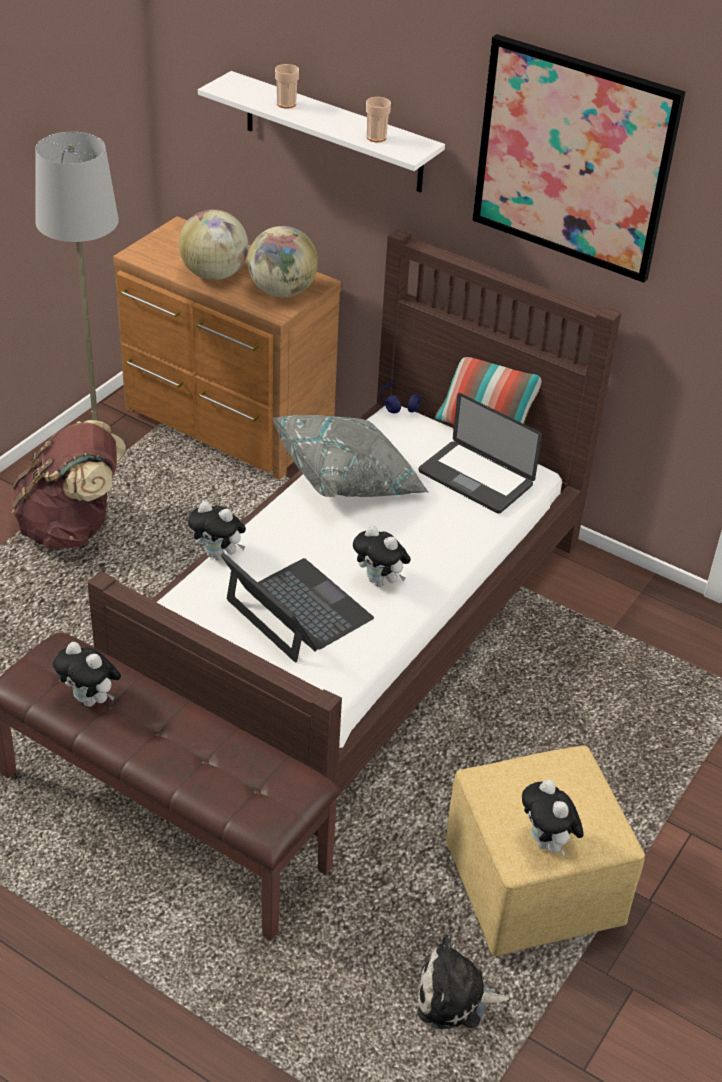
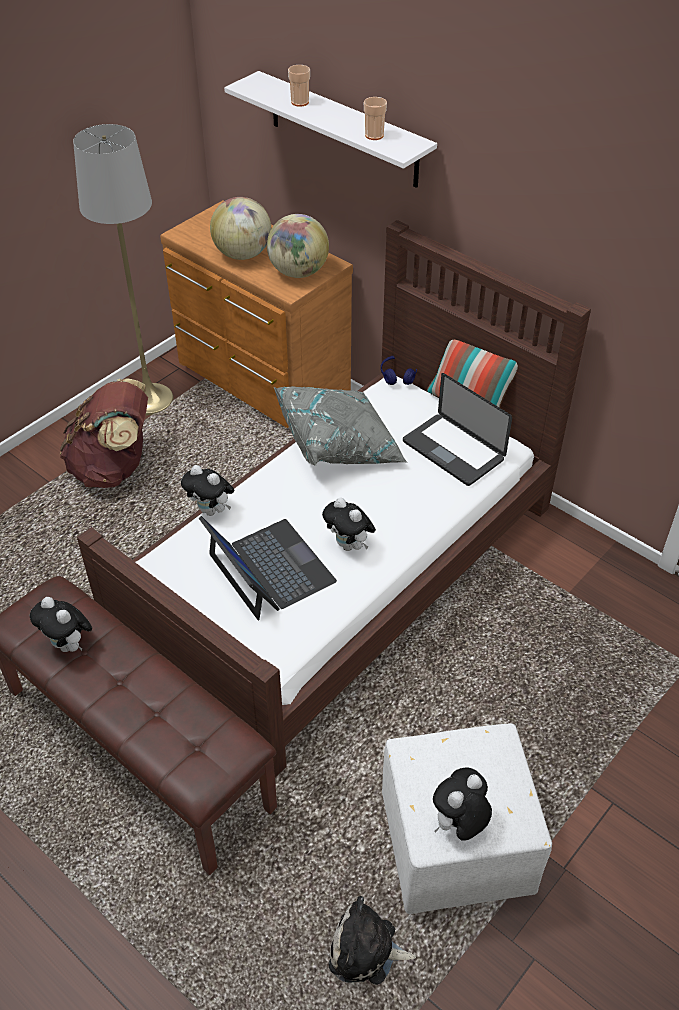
camera: 10 degrees right, 5 degrees up
yellow ottoman [446,745,645,956] -> white ottoman [382,723,552,914]
picture [472,34,685,283] -> none
plush toy [522,780,584,856] -> plush toy turned 60 degrees clockwise [433,767,492,841]

